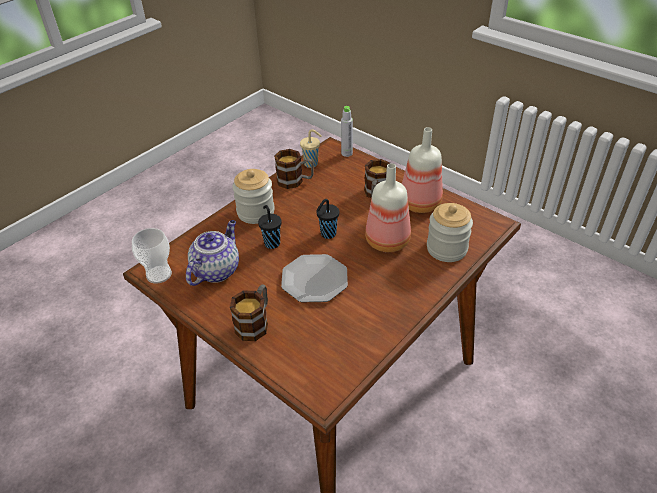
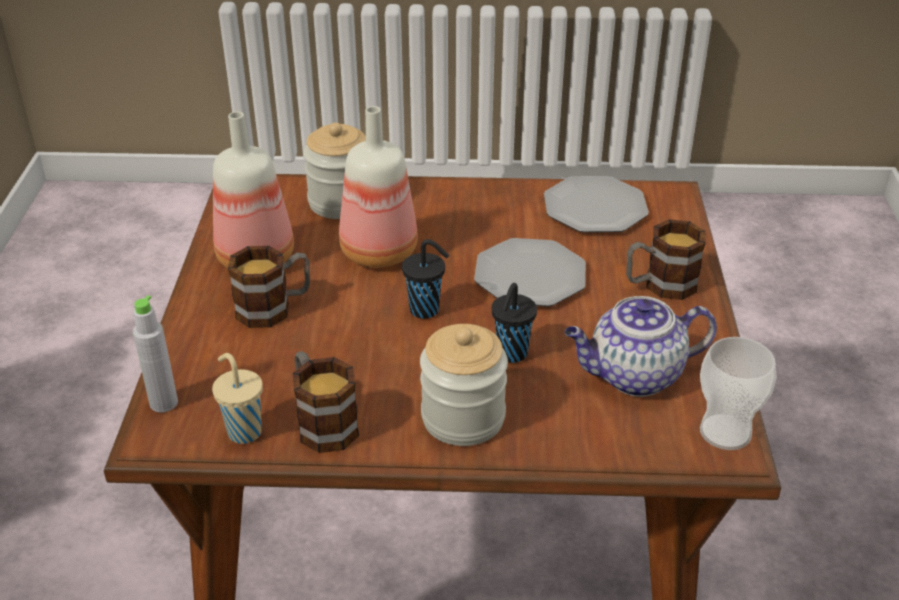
camera: 130 degrees left, 5 degrees down
none -> plate [544,176,649,233]

